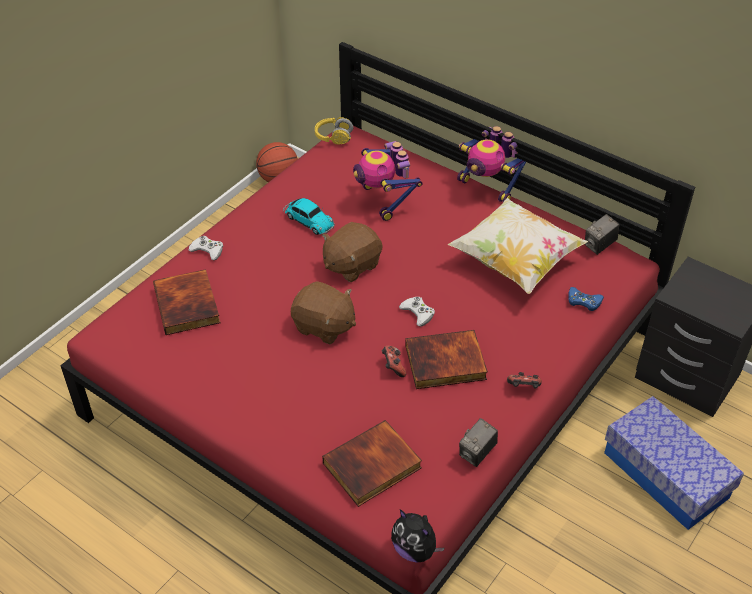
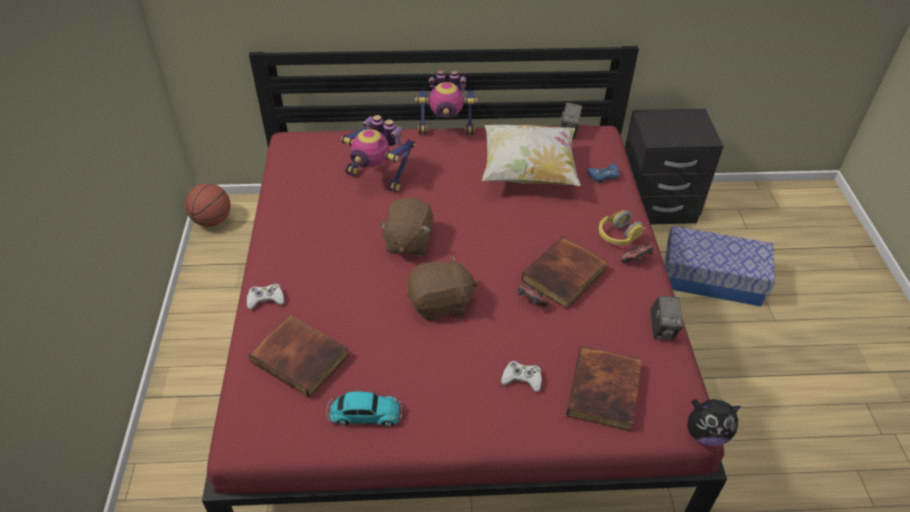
camera: 40 degrees left, 0 degrees up
toy car [283,198,335,235] -> toy car moved to [326,391,403,427]
yellow headphones [315,117,353,145] -> yellow headphones moved to [598,210,646,245]
white game controller [399,297,435,326] -> white game controller moved to [501,361,542,392]

